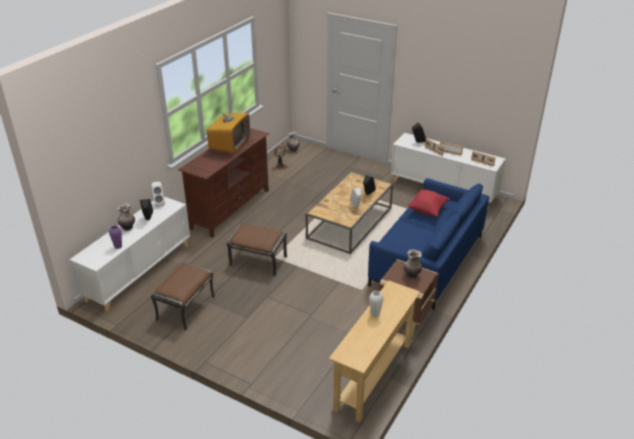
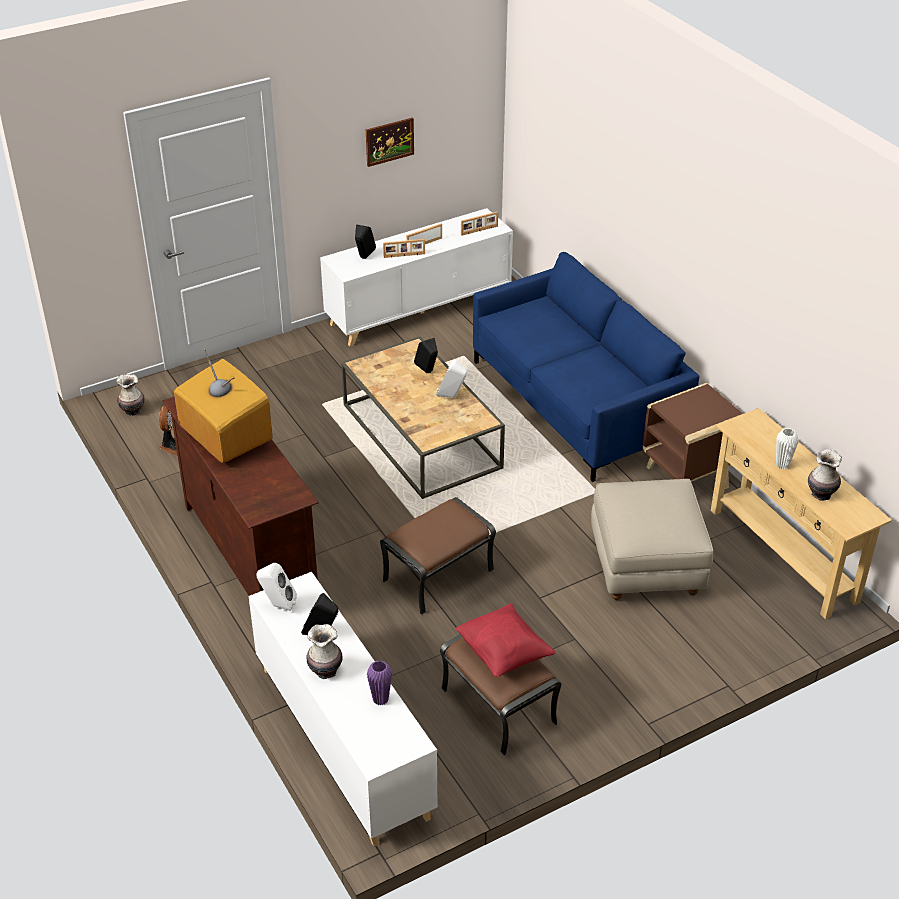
camera: 60 degrees left, 5 degrees up
vase [403,249,422,279] -> vase moved to [808,449,842,501]
red pillow [407,189,450,216] -> red pillow moved to [455,603,556,677]
none -> picture [366,117,414,167]
none -> beige ottoman [591,479,713,600]

